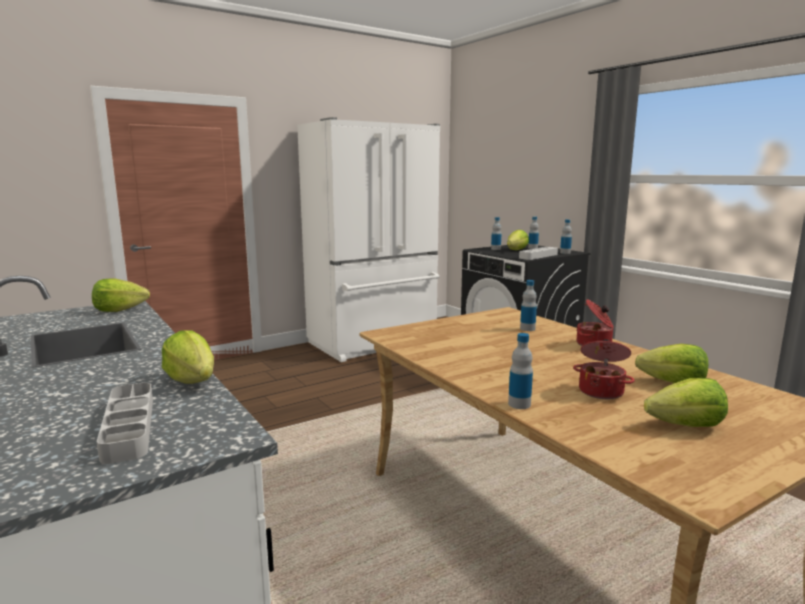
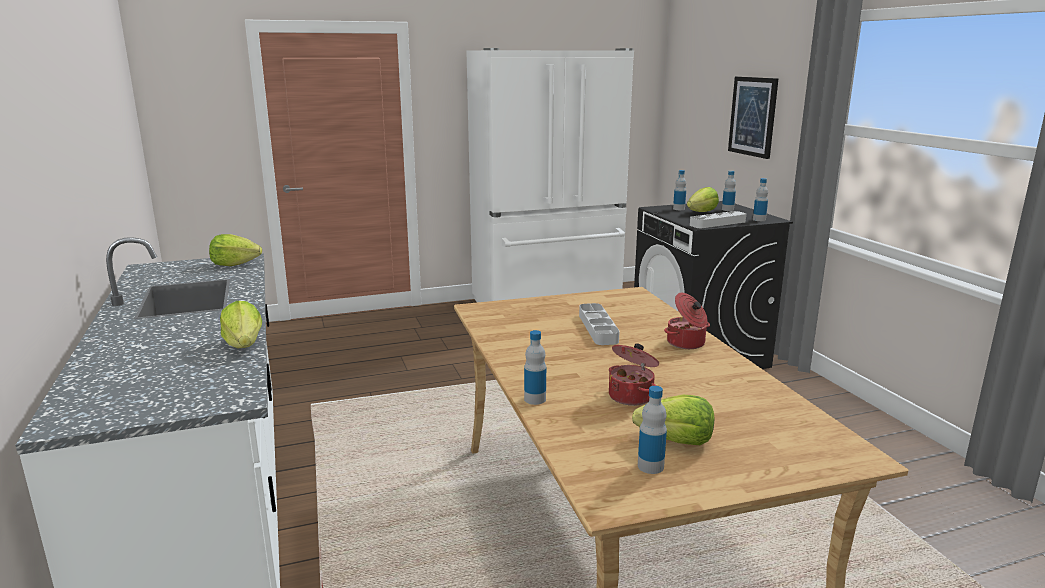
camera: 15 degrees right, 5 degrees up
grey tray [96,383,153,464] -> grey tray moved to [579,303,620,345]
bottle [520,280,537,331] -> bottle moved to [638,386,667,474]
lettuce [635,344,708,383] -> none
none -> picture [728,76,779,159]

